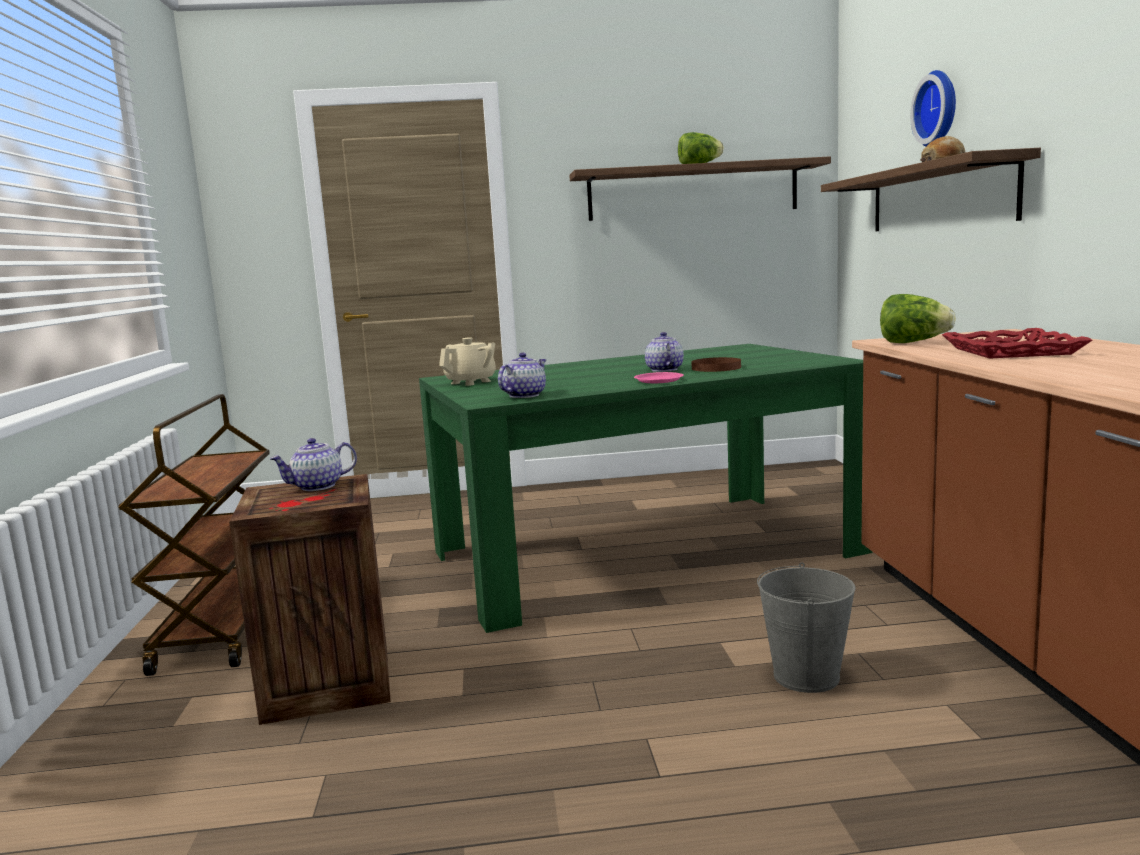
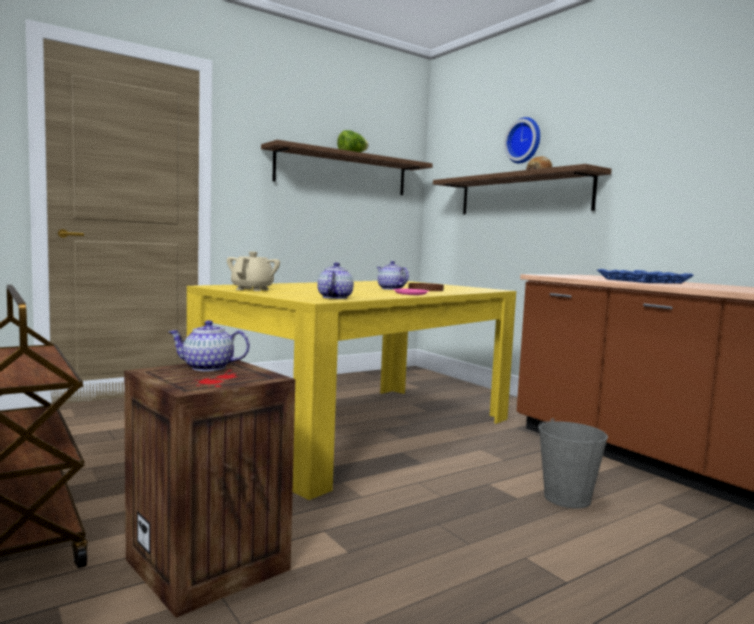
camera: 30 degrees left, 5 degrees down
teapot [270,438,357,491] -> teapot turned 60 degrees clockwise [169,320,250,371]
green dining table [419,344,872,633] -> yellow dining table [187,281,516,500]
lettuce [880,294,956,343] -> none
red tray [942,328,1092,359] -> blue tray [597,269,694,284]

